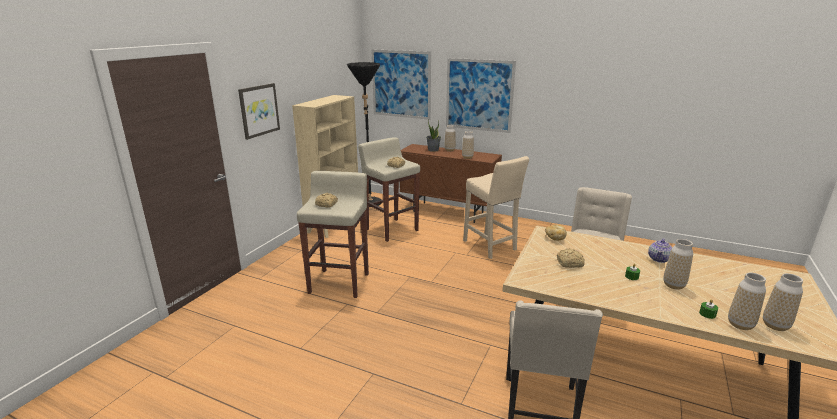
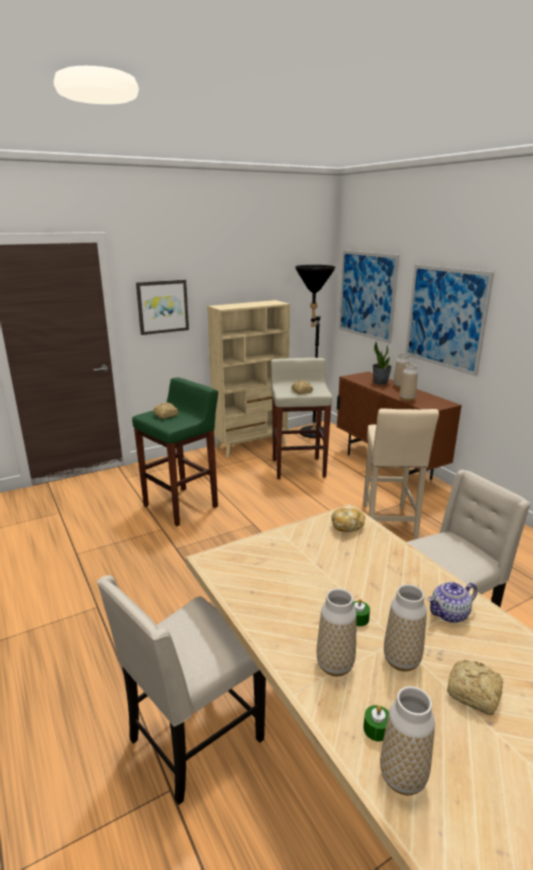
camera: 35 degrees right, 0 degrees up
beige stool [297,171,369,298] -> green stool [132,378,218,526]
bread [557,249,585,268] -> bread moved to [447,659,503,715]
vase [763,273,803,331] -> vase moved to [317,588,357,677]

